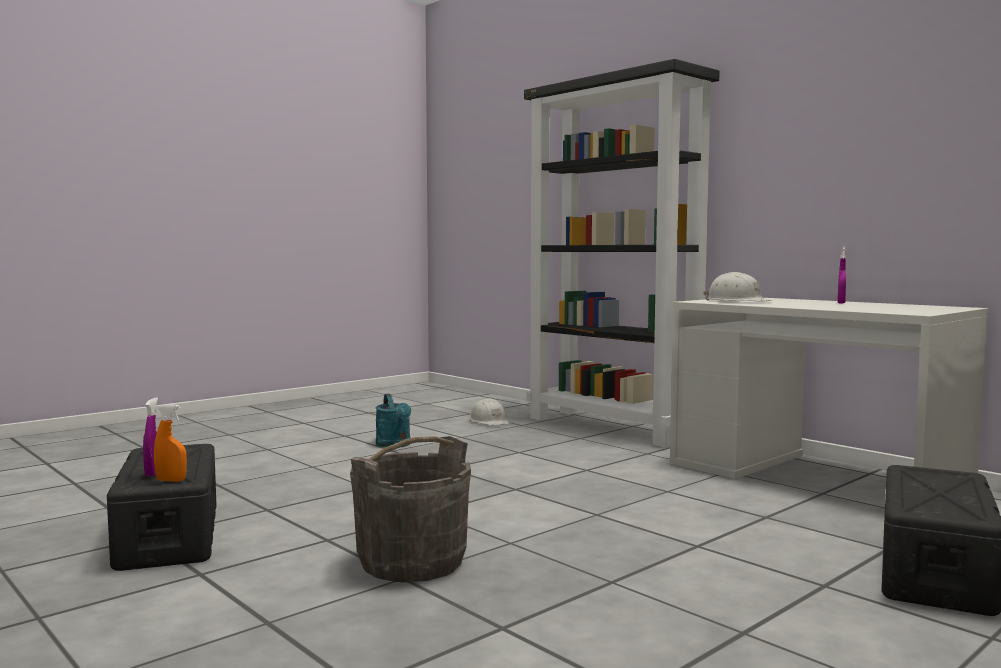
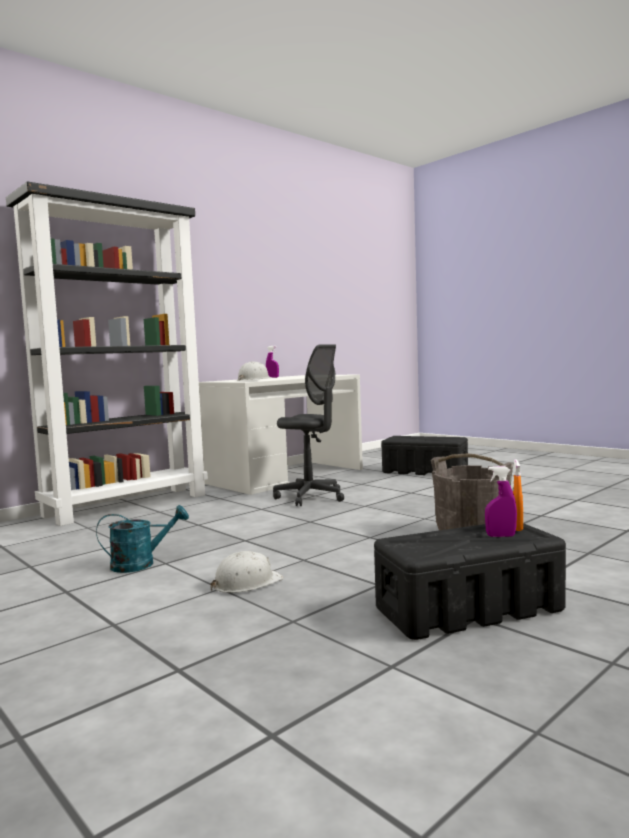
camera: 90 degrees left, 0 degrees up
white hard hat [469,398,510,426] -> white hard hat moved to [210,551,284,593]
none -> grey office chair [273,344,344,506]

